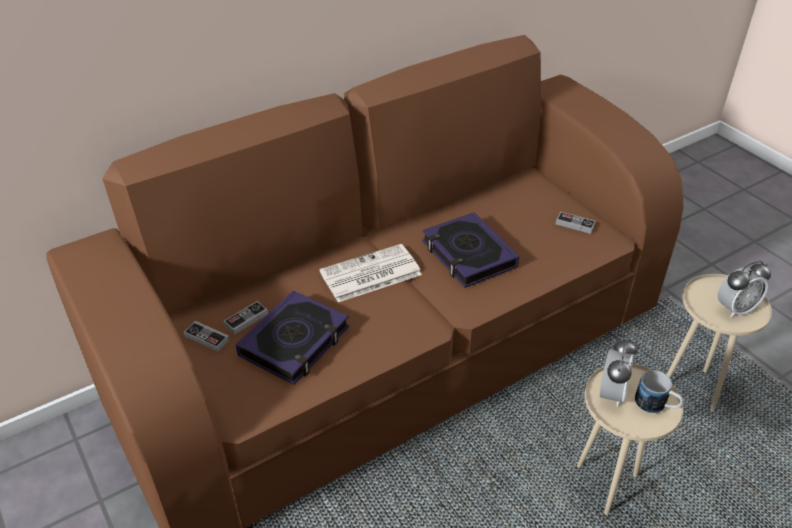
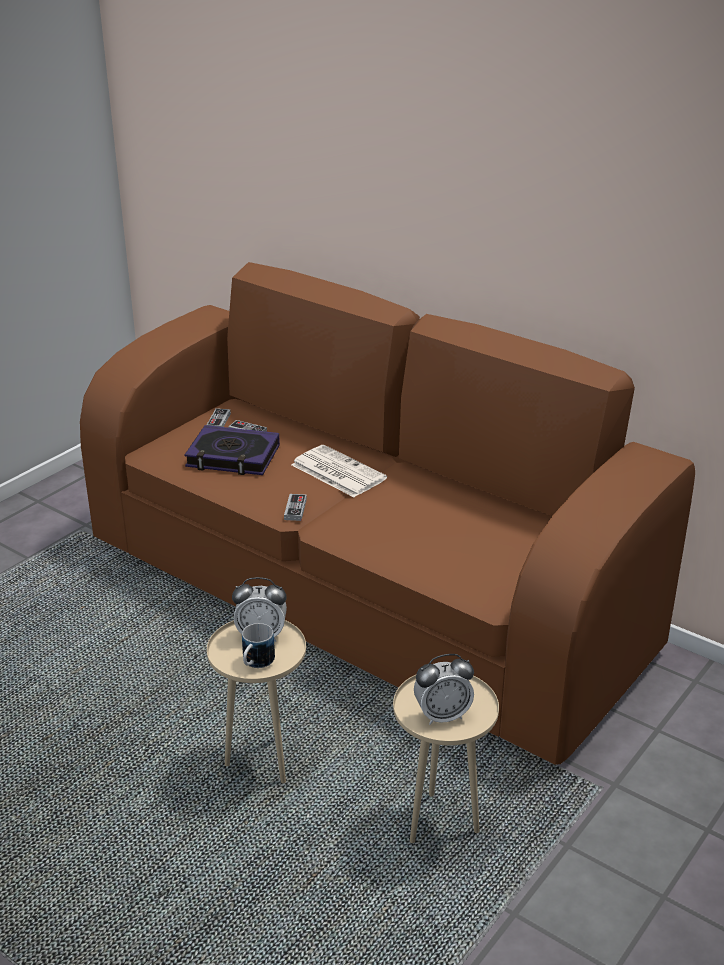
camera: 70 degrees right, 10 degrees down
book [422,212,519,288] -> none
game controller [556,212,596,234] -> game controller moved to [284,494,307,521]
alarm clock [718,261,771,318] -> alarm clock turned 60 degrees counterclockwise [414,654,474,725]

